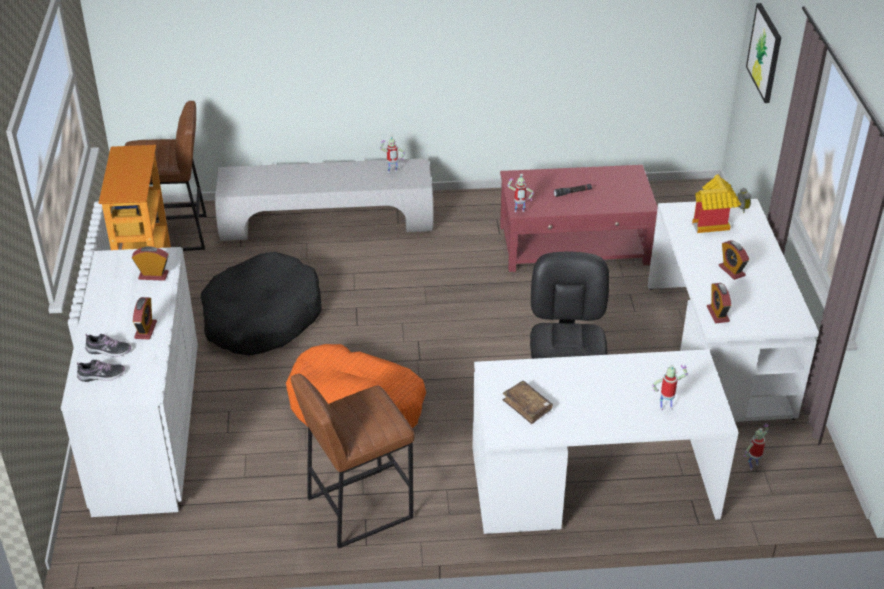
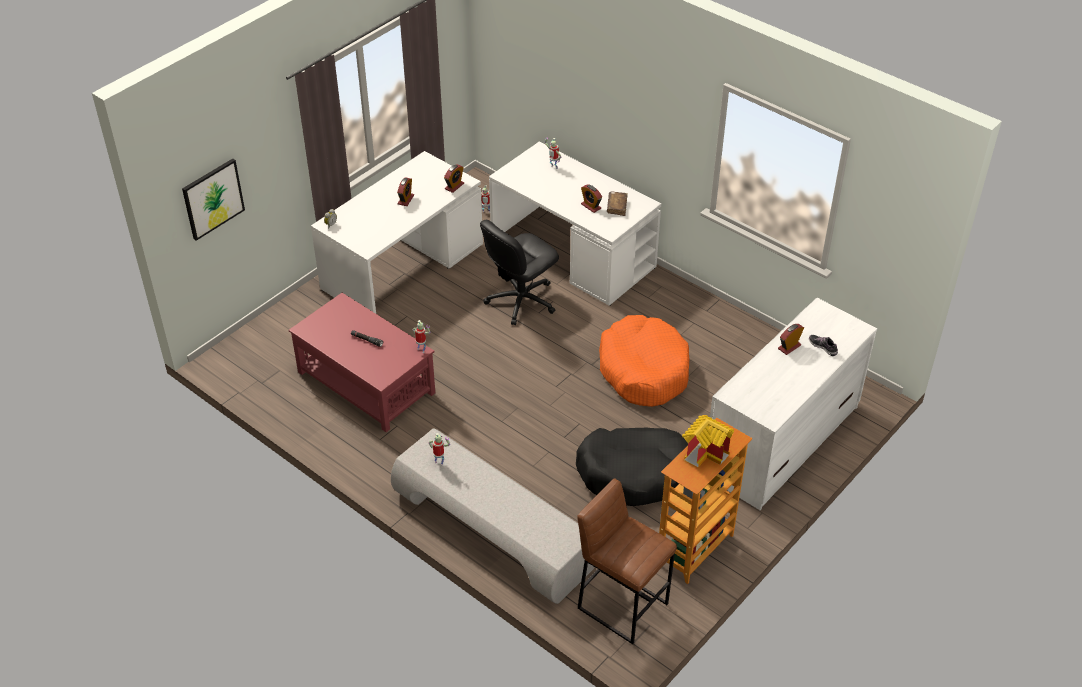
camera: 135 degrees left, 5 degrees up
shoe [77,359,125,382] -> none
alarm clock [132,246,169,281] -> alarm clock moved to [581,185,602,213]
brown stool [291,373,415,549] -> none
toy house [692,174,741,233] -> toy house moved to [682,415,734,467]

